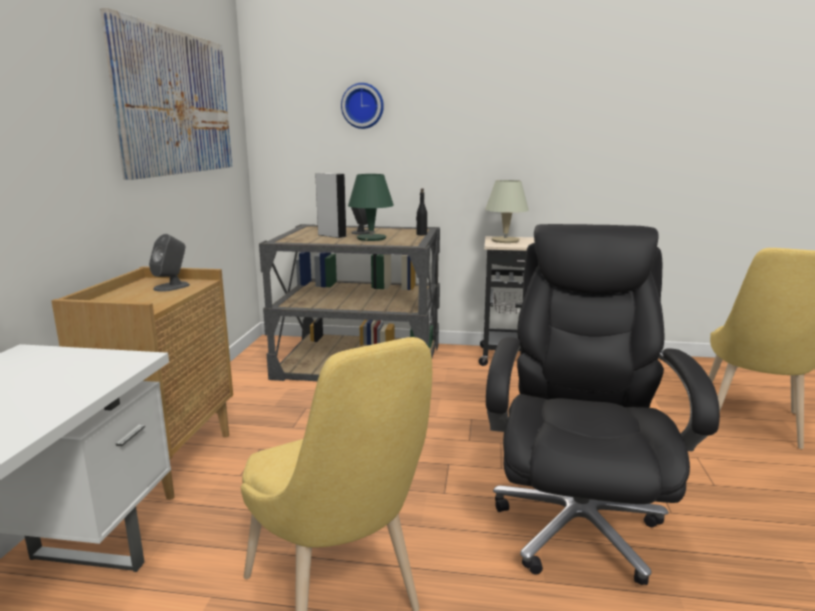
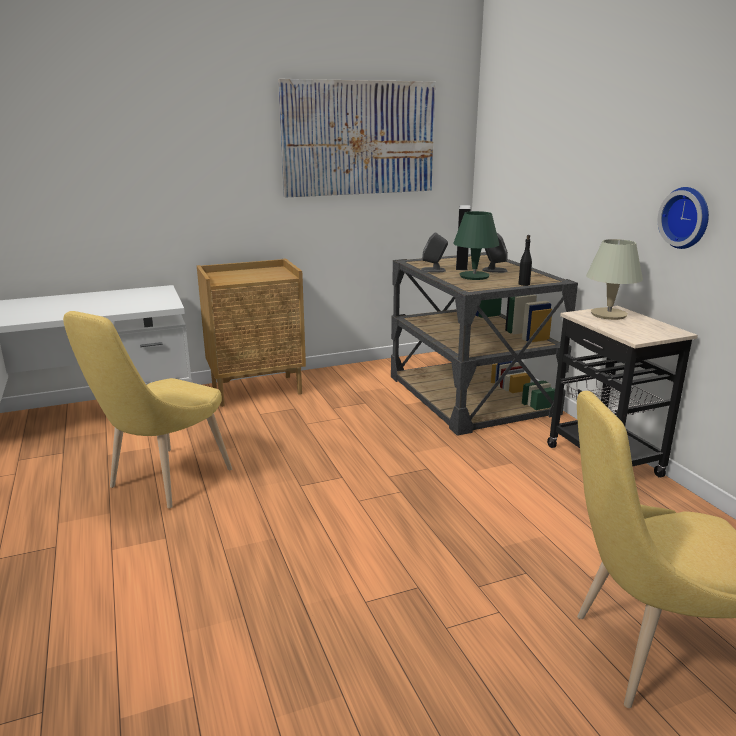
camera: 60 degrees right, 5 degrees up
grey speaker [149,234,190,292] -> grey speaker moved to [421,232,448,272]
wall clock [341,83,384,129] -> wall clock moved to [658,187,709,249]
black office chair [486,224,720,585] -> none

